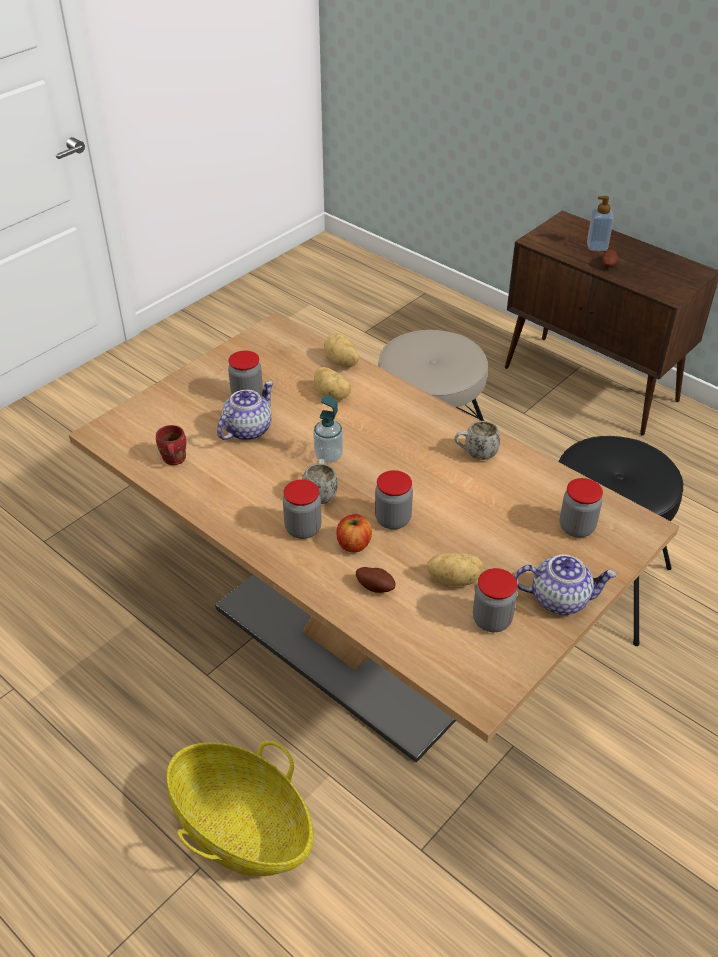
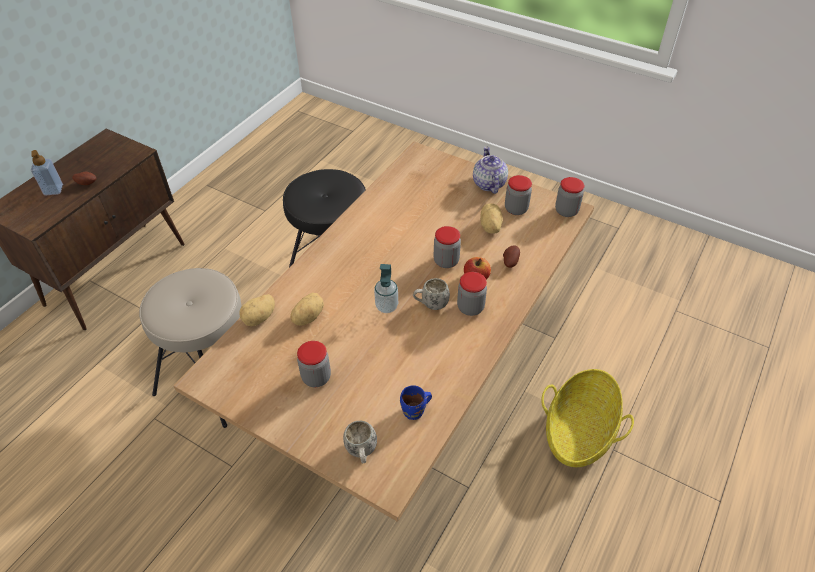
camera: 100 degrees left, 5 degrees up
red mug [156,425,186,465] -> blue mug [400,385,432,420]
teapot [217,381,273,441] -> none
white mug [454,421,500,460] -> white mug moved to [343,421,377,464]
jar [560,478,603,538] -> jar moved to [555,177,584,217]

